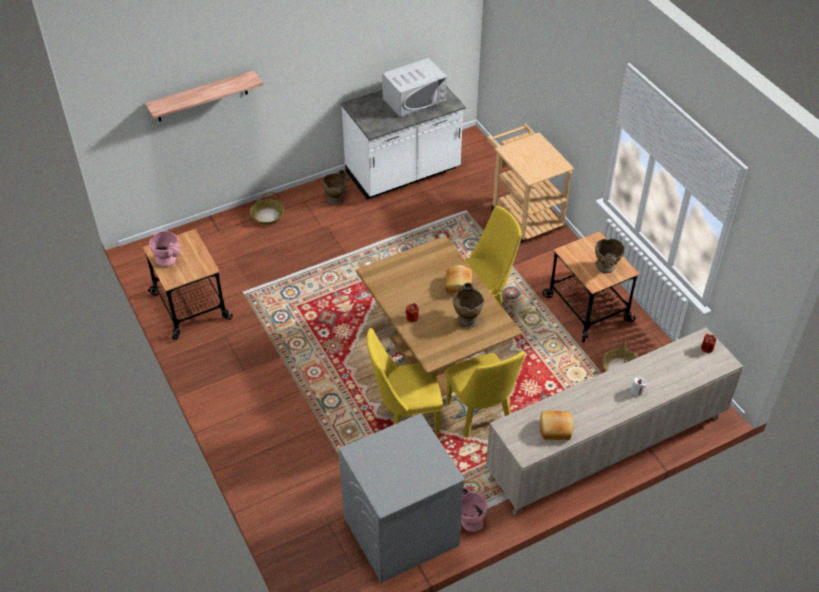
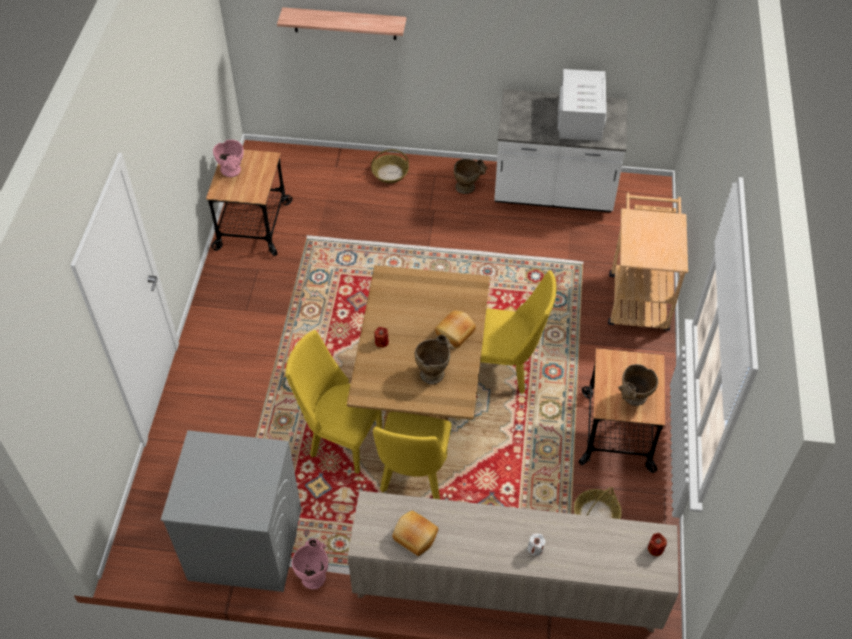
camera: 35 degrees right, 5 degrees up
white microwave [382,58,447,117] -> white microwave turned 90 degrees counterclockwise [557,69,607,141]

